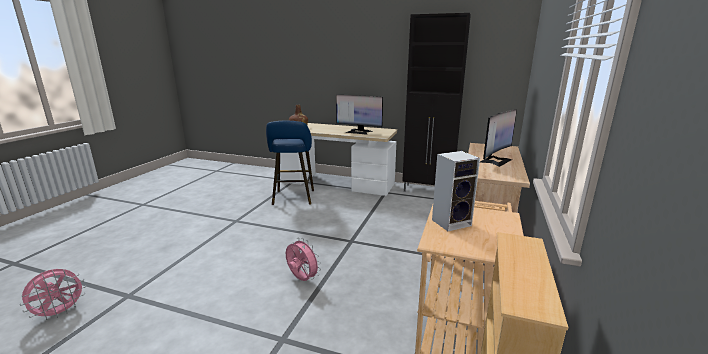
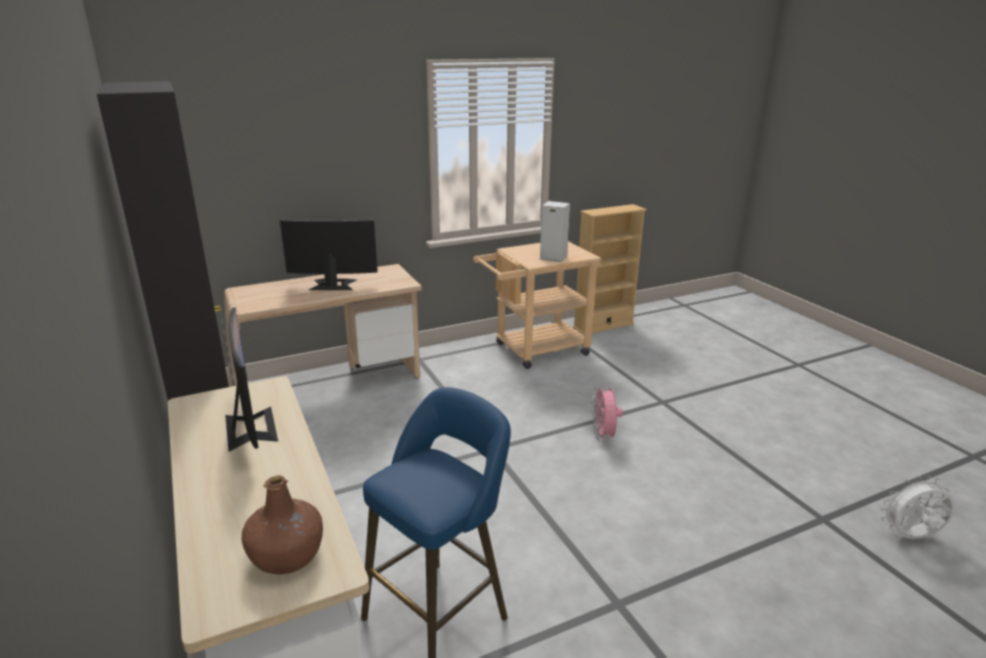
camera: 135 degrees left, 5 degrees up
pink fan [20,269,86,320] -> white fan [881,476,956,539]

